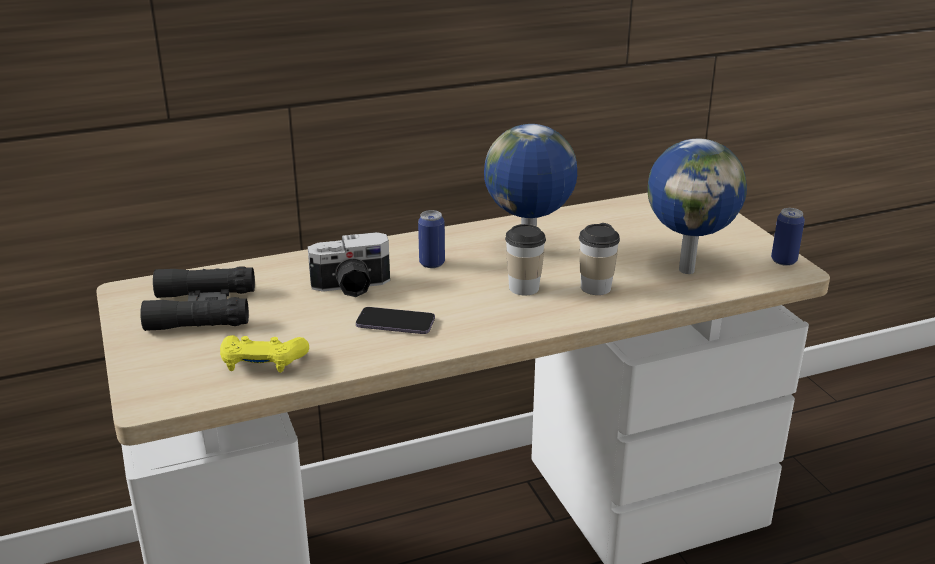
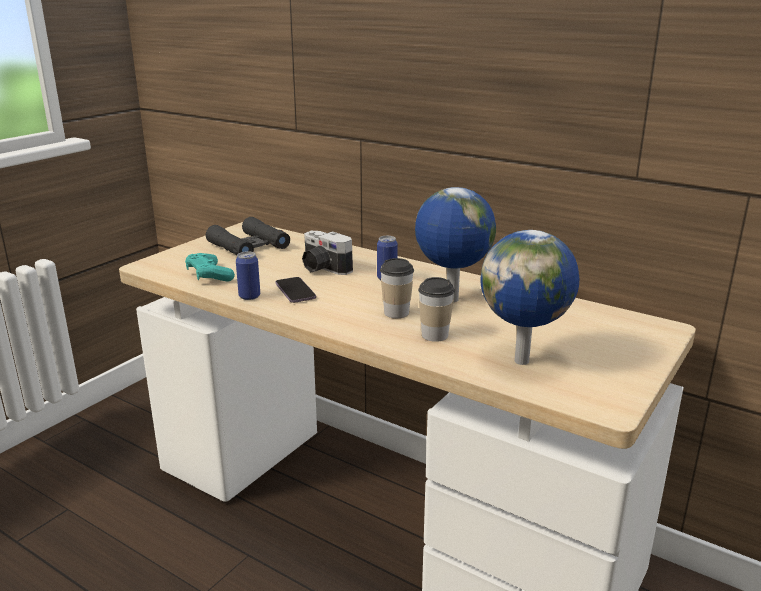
camera: 55 degrees right, 5 degrees down
yellow game controller [220,335,309,373] -> turquoise game controller [185,253,235,281]
can [771,208,805,266] -> can moved to [236,251,260,300]

